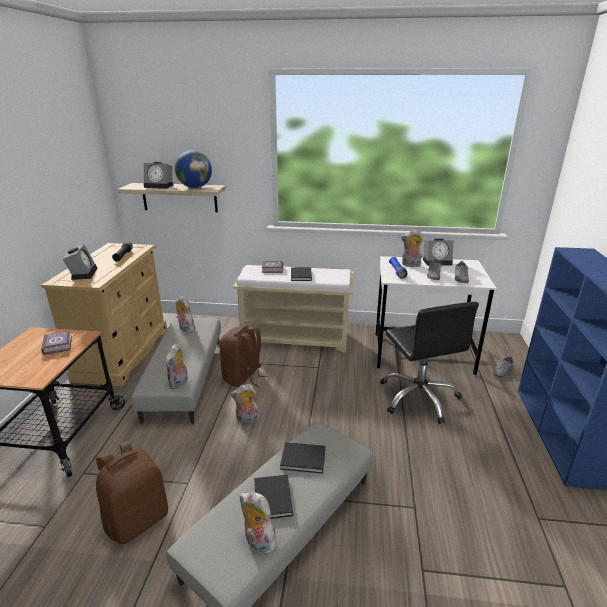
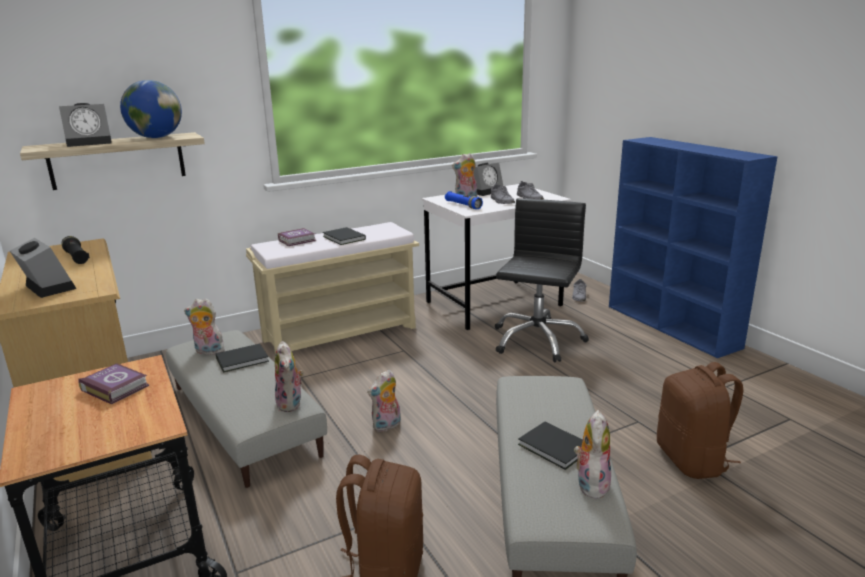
camera: 35 degrees left, 5 degrees down
brown backpack [220,326,268,387] -> brown backpack moved to [657,362,743,479]
plush toy [240,492,276,554] -> plush toy turned 105 degrees clockwise [574,410,611,499]
black book [280,442,326,474] -> black book moved to [216,344,269,373]
black office chair [380,302,479,424] -> black office chair turned 105 degrees counterclockwise [495,198,589,362]

